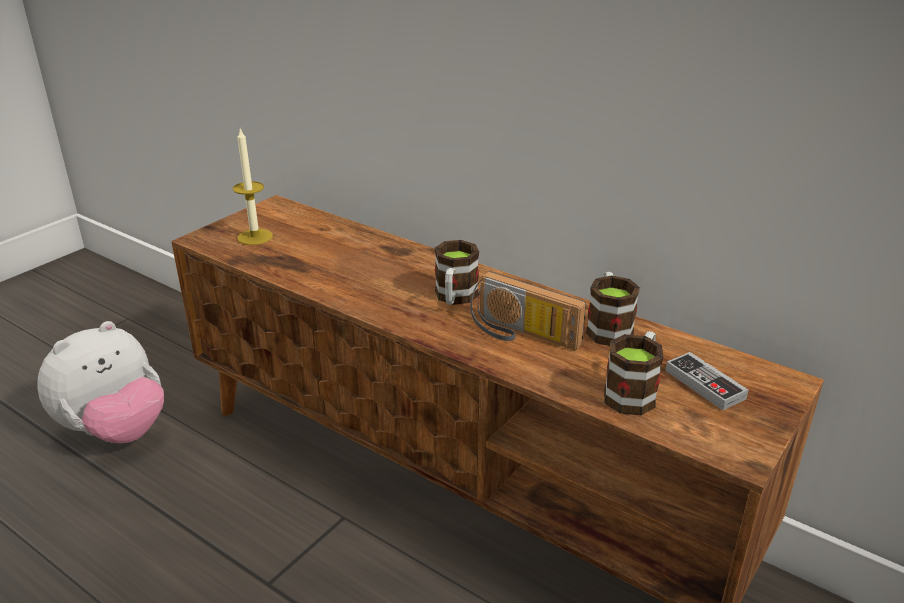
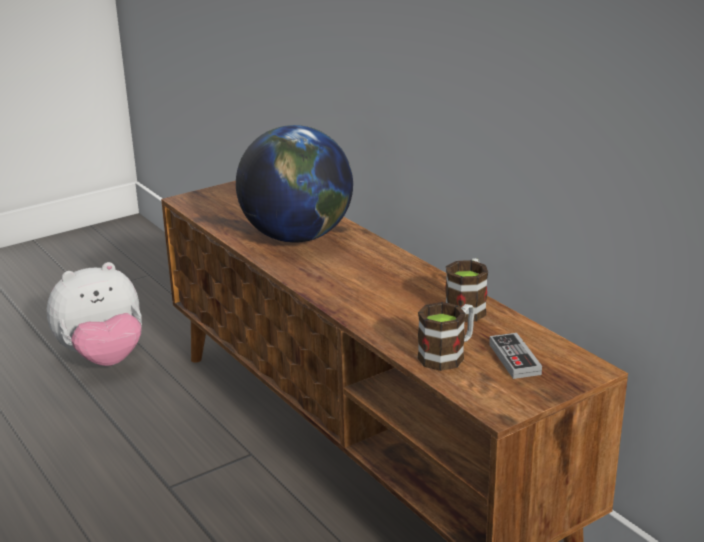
camera: 20 degrees right, 5 degrees down
candle [233,129,273,245] -> none
mug [435,240,479,305] -> none
radio [470,271,586,350] -> none
none -> globe [236,125,353,243]

